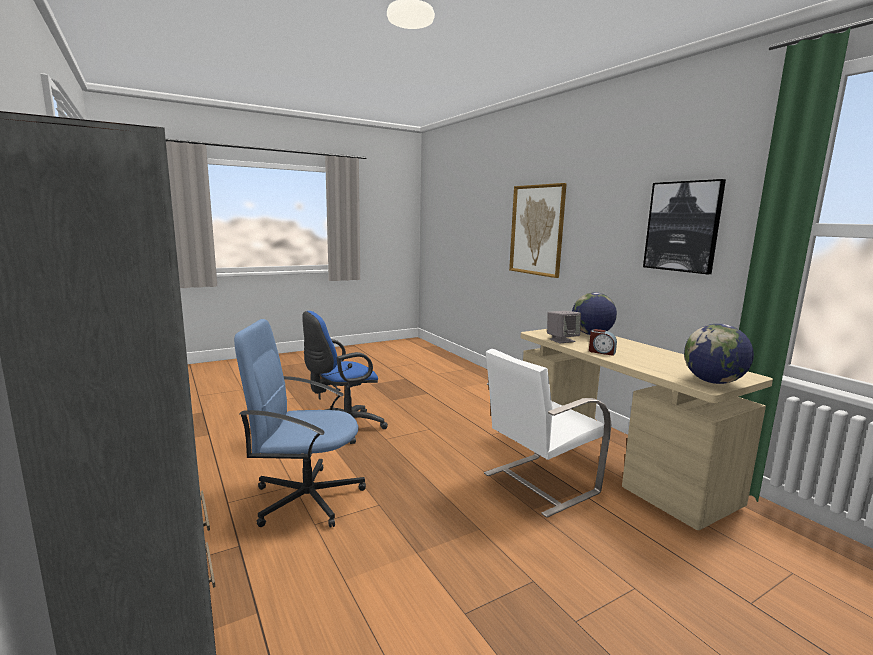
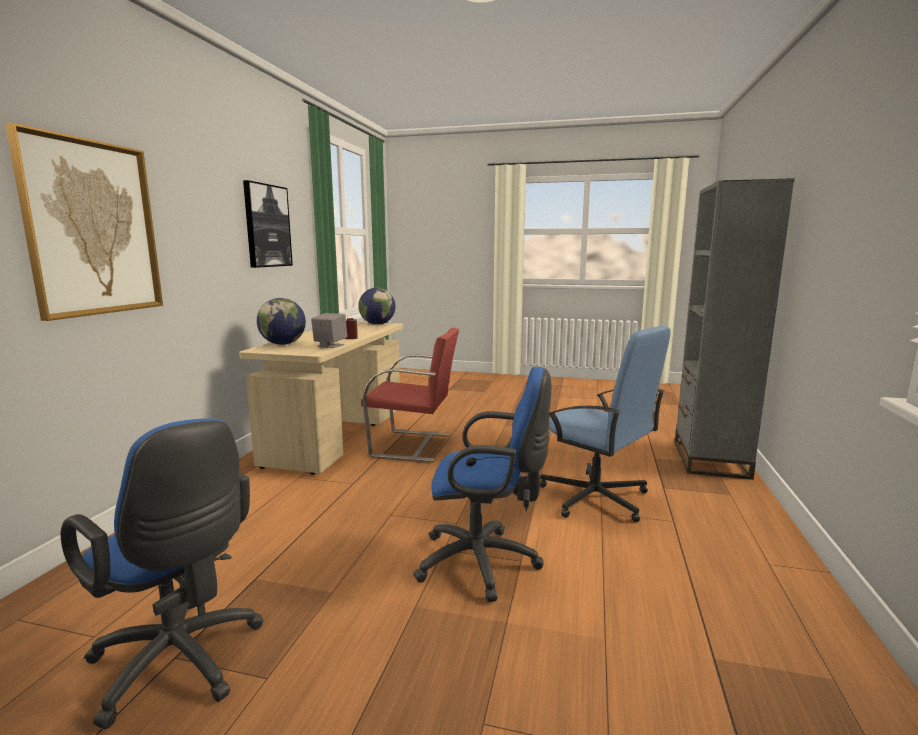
camera: 135 degrees left, 0 degrees up
white chair [484,349,612,518] -> red chair [361,328,459,462]
none -> blue office chair [61,418,264,729]

